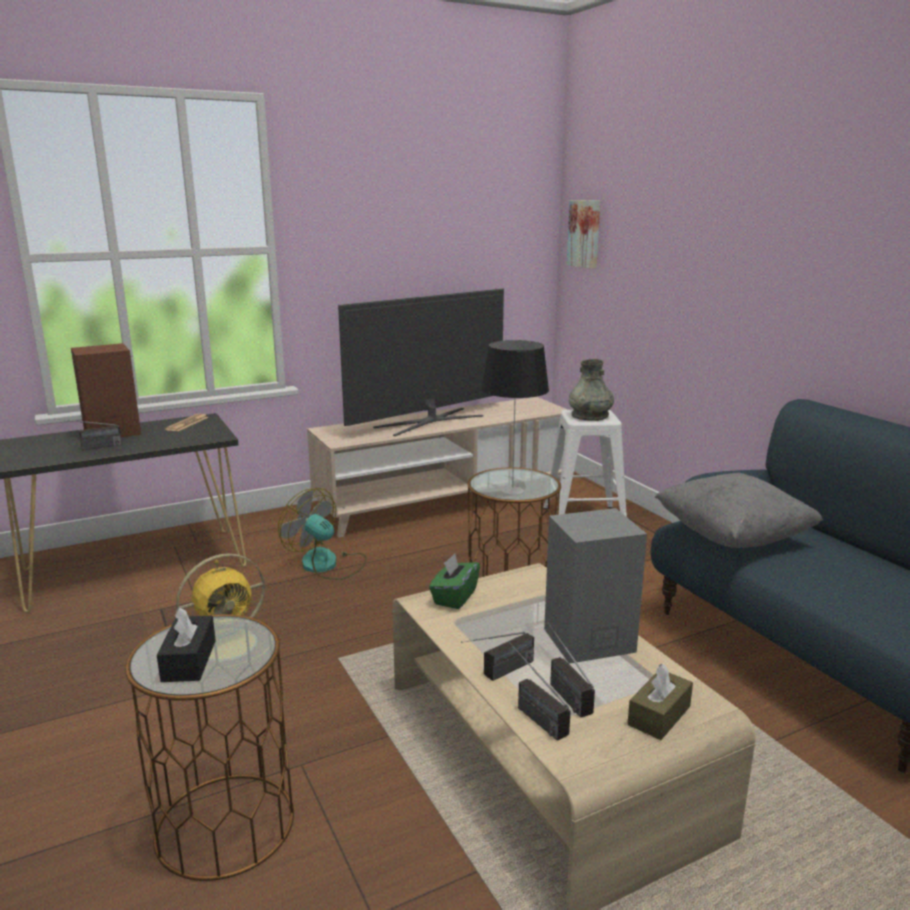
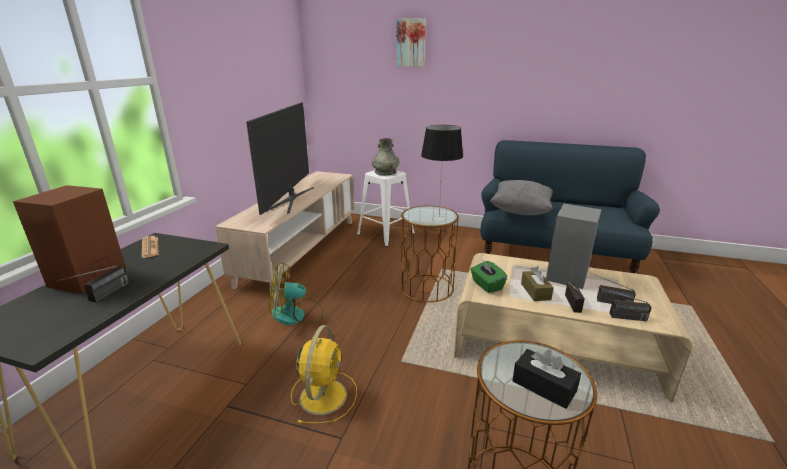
camera: 45 degrees left, 5 degrees up
picture [567,200,600,269] -> picture moved to [396,18,426,67]
brown tissue box [628,664,693,740] -> brown tissue box moved to [521,266,554,301]

